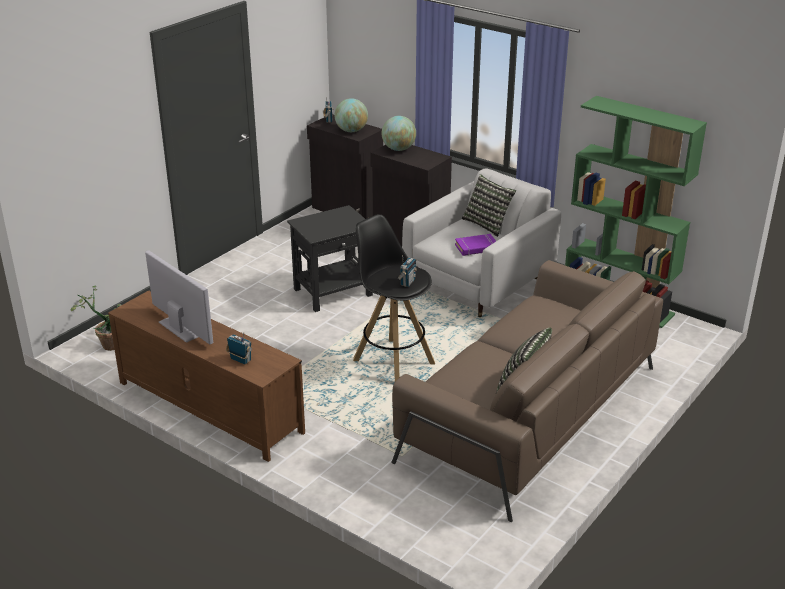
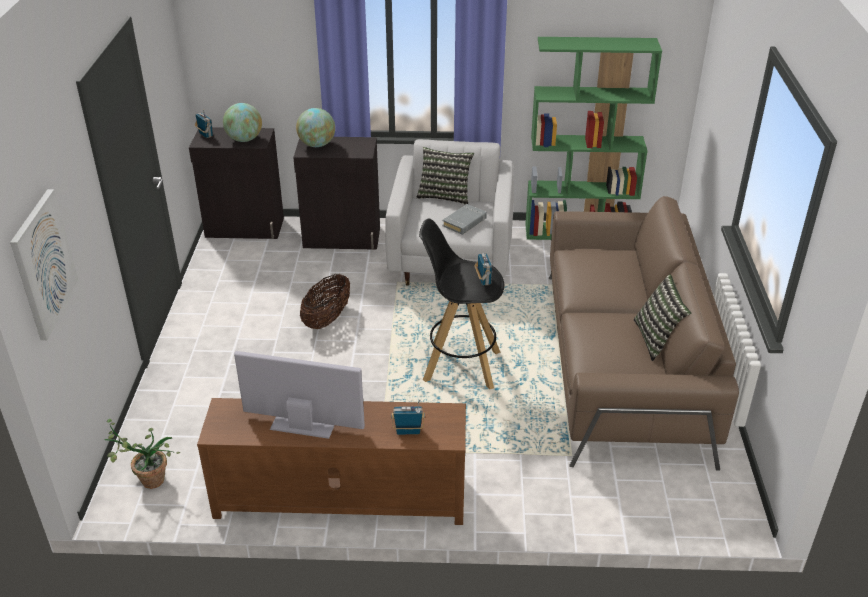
camera: 35 degrees left, 5 degrees up
black side table [287,205,373,312] -> basket [300,274,350,329]
purple book [455,234,496,256] -> grey book [443,204,487,235]
none -> picture [10,189,79,340]

